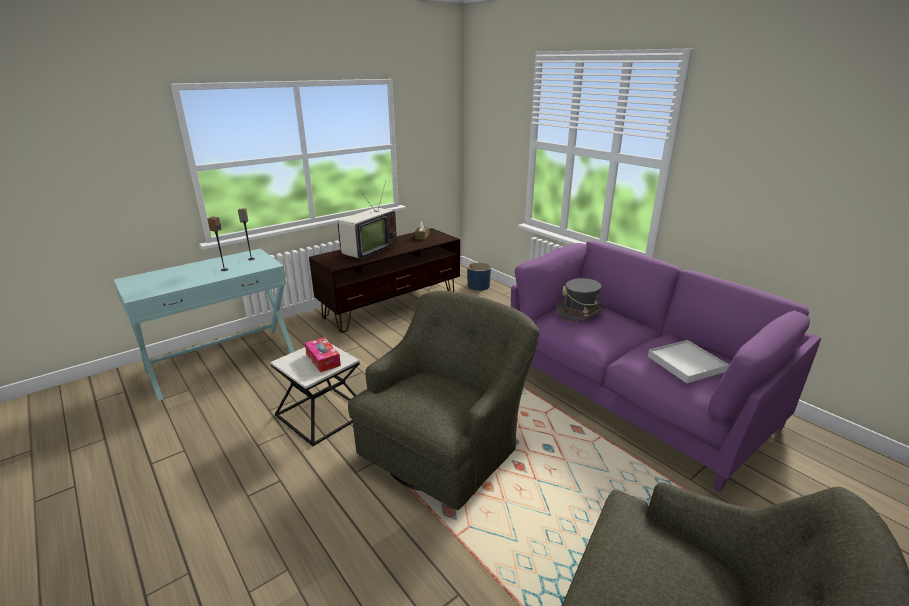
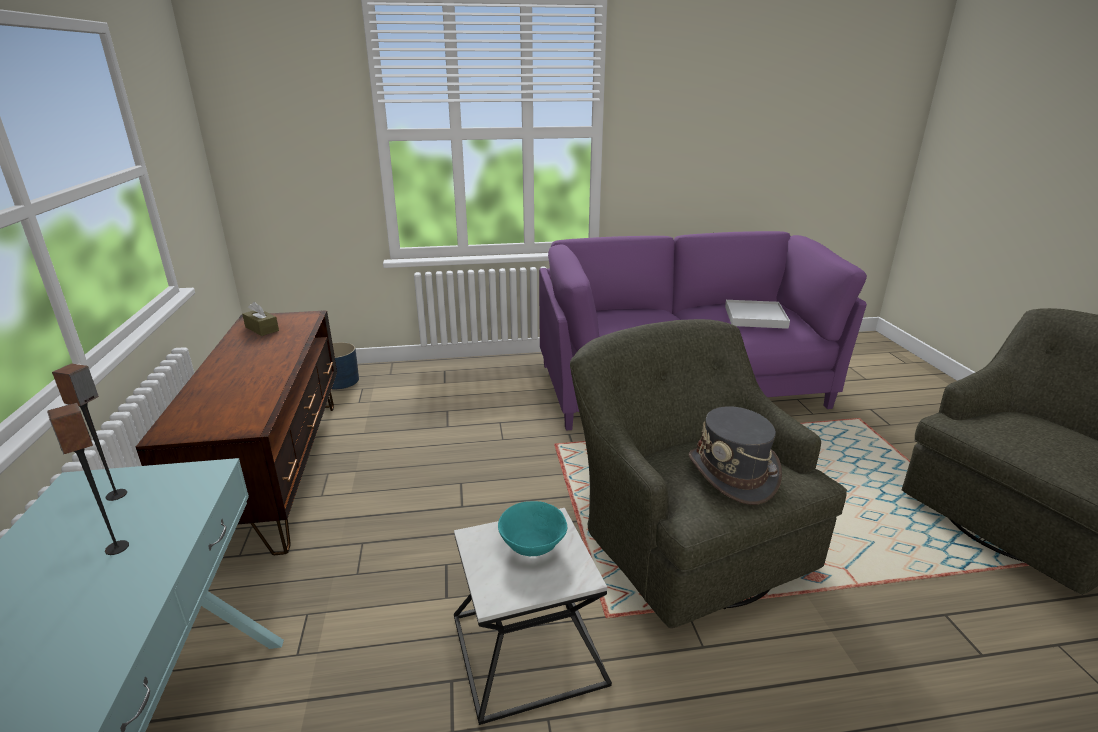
camera: 60 degrees left, 0 degrees up
tissue box [305,337,341,372] -> turquoise bowl [498,501,567,556]
television [338,181,397,261] -> none
grey hat [557,278,605,322] -> grey hat moved to [689,406,782,505]

